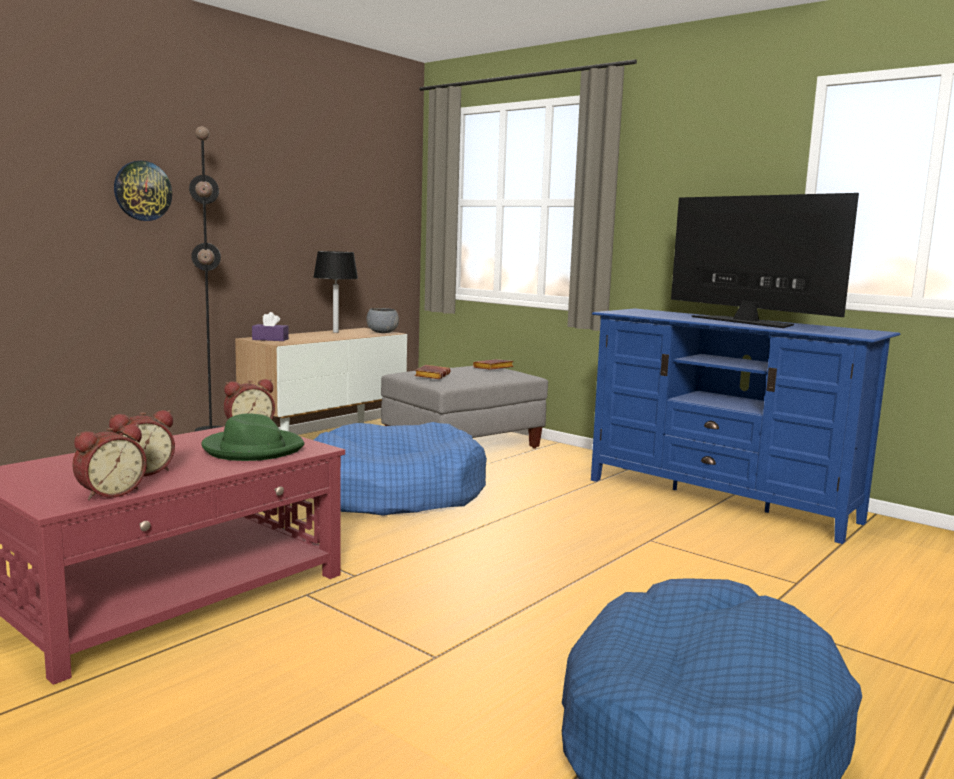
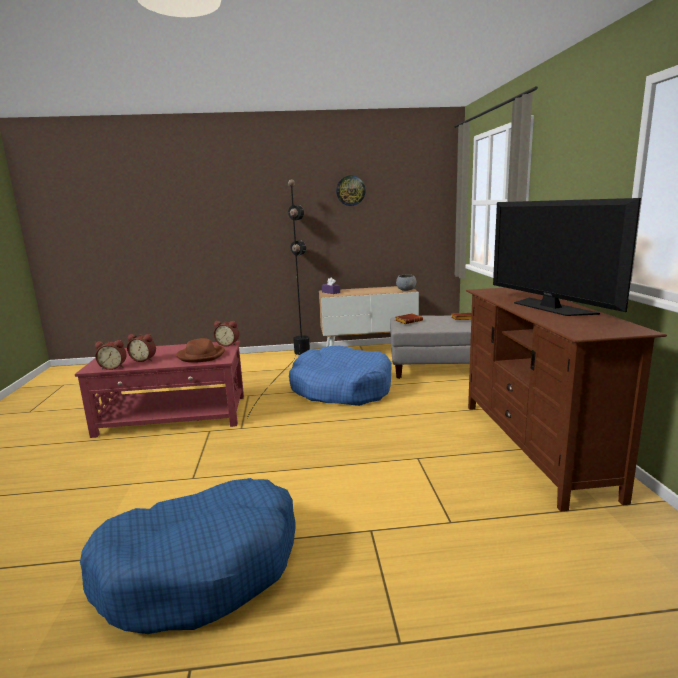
camera: 45 degrees right, 5 degrees up
wall clock [114,161,172,221] -> wall clock moved to [336,175,366,206]
green hat [201,413,304,461] -> brown hat [176,338,225,363]
black table lamp [313,251,358,333] -> none
blue tv stand [591,308,901,544] -> brown tv stand [466,288,667,511]
television [671,193,859,328] -> television turned 150 degrees clockwise [493,198,641,316]

